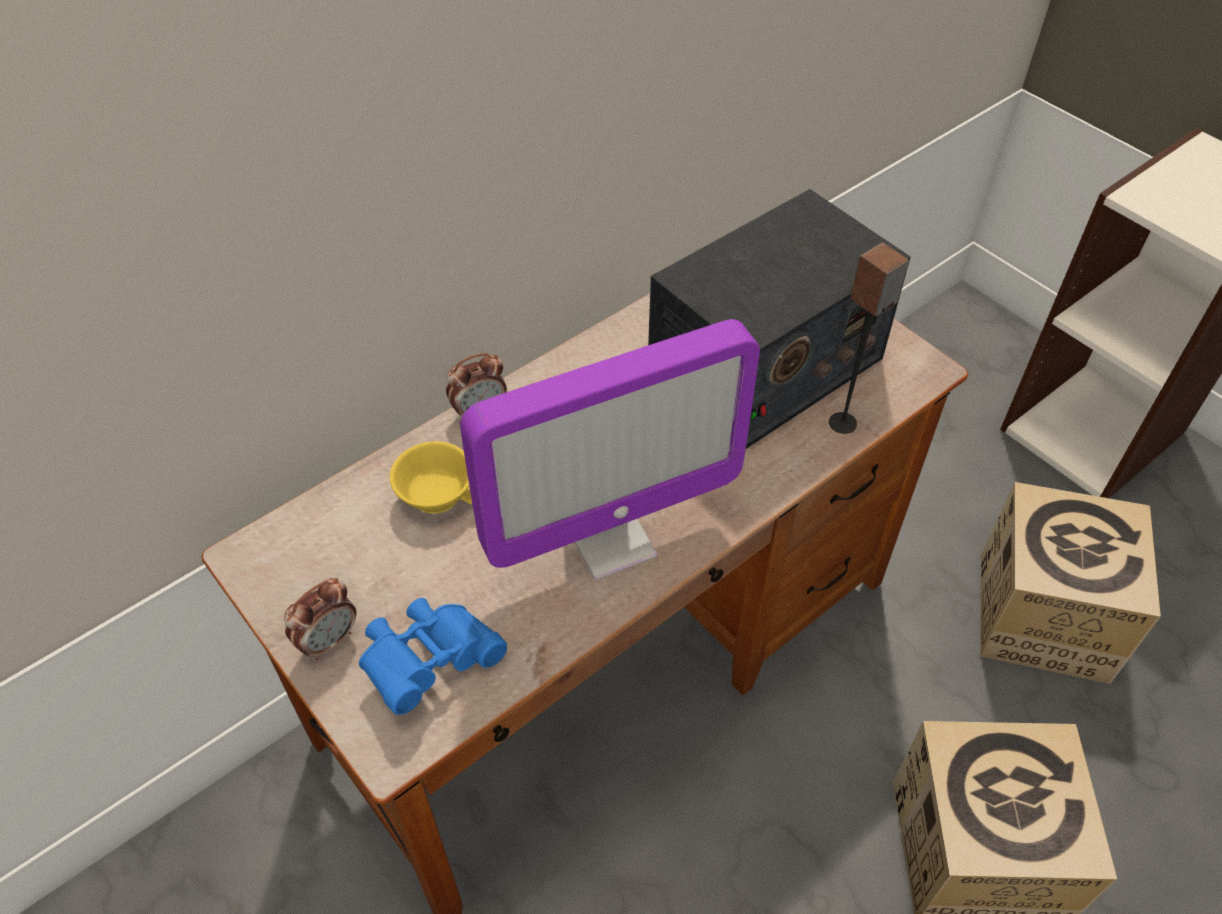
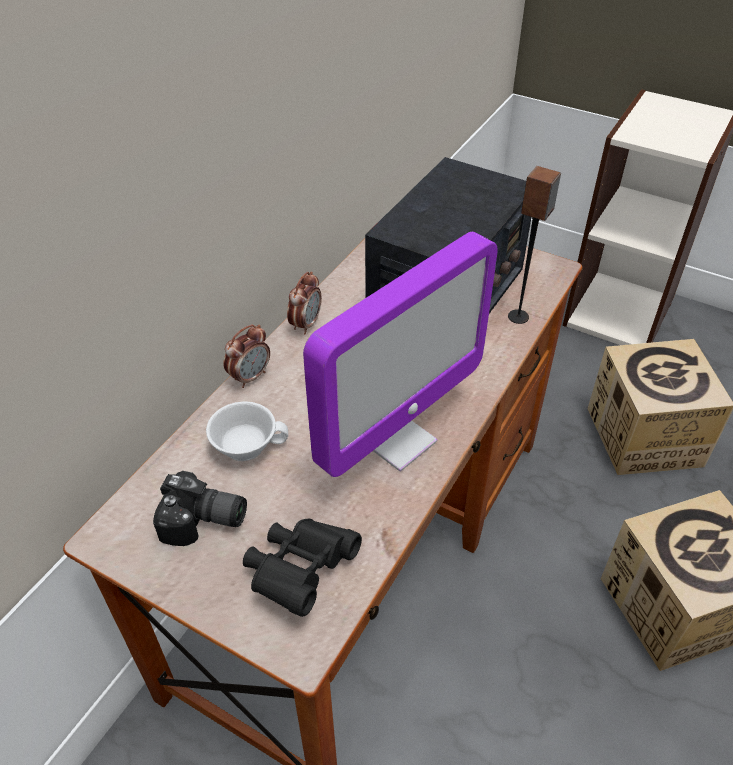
camera: 20 degrees left, 5 degrees down
alarm clock [284,578,356,661] -> alarm clock moved to [287,271,322,334]
blue binoculars [359,598,507,715] -> black binoculars [243,518,362,617]
yellow cup [390,441,472,514] -> white cup [206,401,288,461]
none -> camera [153,471,247,546]

